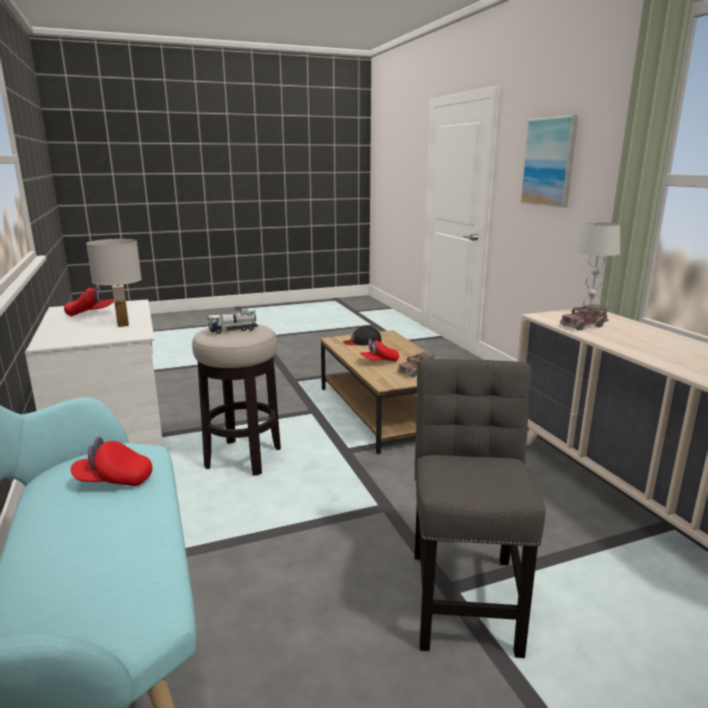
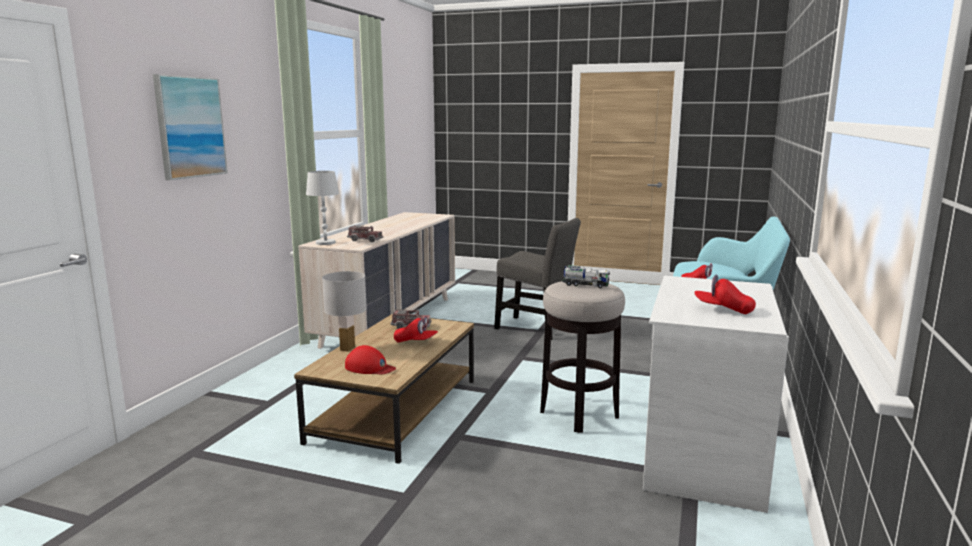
camera: 140 degrees left, 5 degrees down
white table lamp [86,239,142,327] -> white table lamp moved to [322,271,367,352]
black cap [343,325,381,345] -> red cap [345,345,396,374]
grey chair [414,359,546,658] -> grey chair turned 105 degrees counterclockwise [494,218,581,340]

